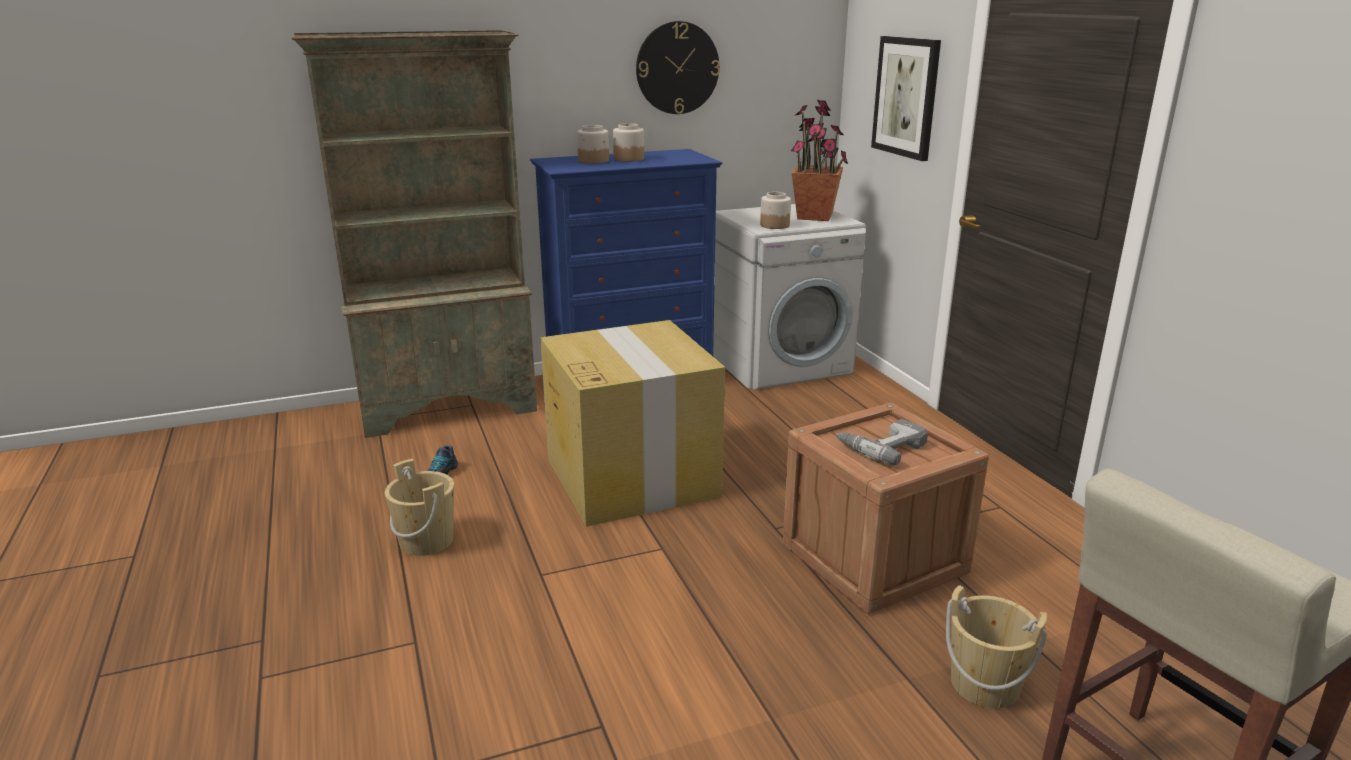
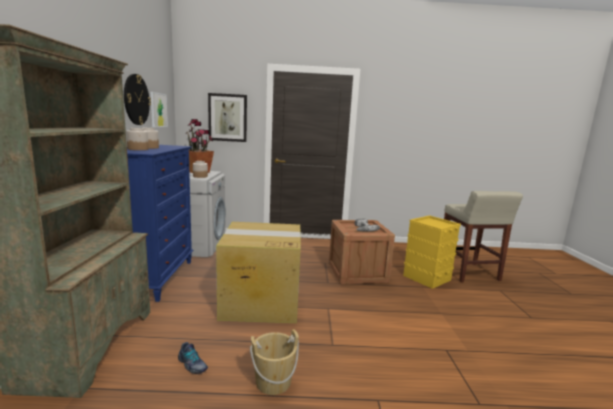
camera: 70 degrees left, 10 degrees down
beige bucket [946,585,1047,708] -> yellow storage box [403,215,461,289]
none -> picture [151,92,168,127]

